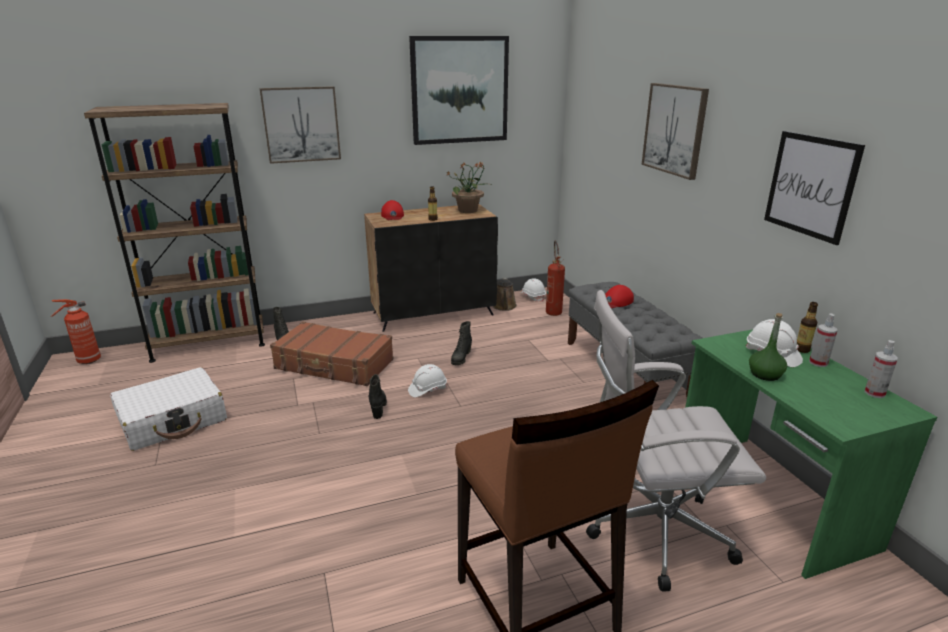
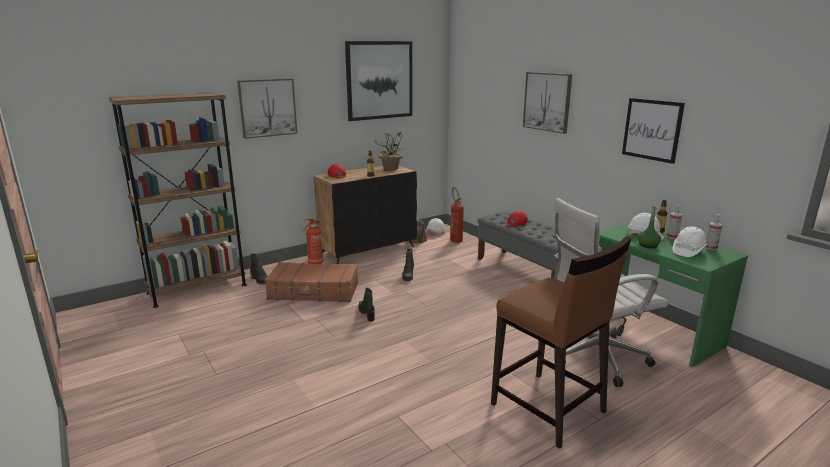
camera: 15 degrees left, 5 degrees down
fire extinguisher [51,299,101,364] -> fire extinguisher moved to [303,219,323,264]
white suitcase [110,367,227,451] -> none
white hard hat [408,364,447,397] -> white hard hat moved to [673,226,708,257]

